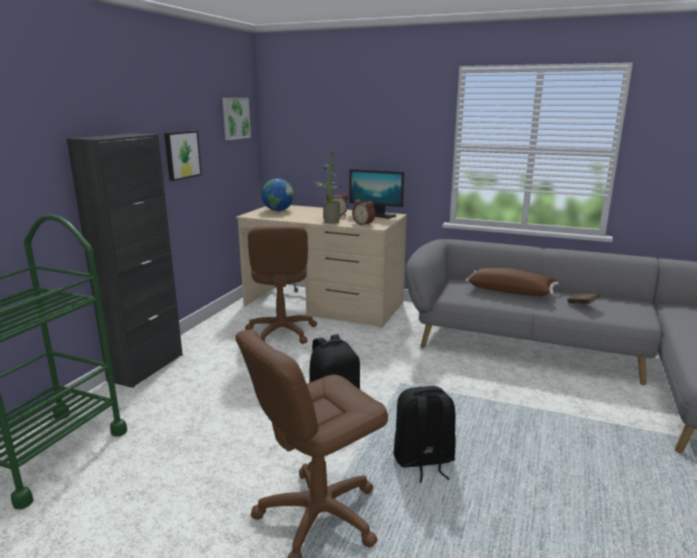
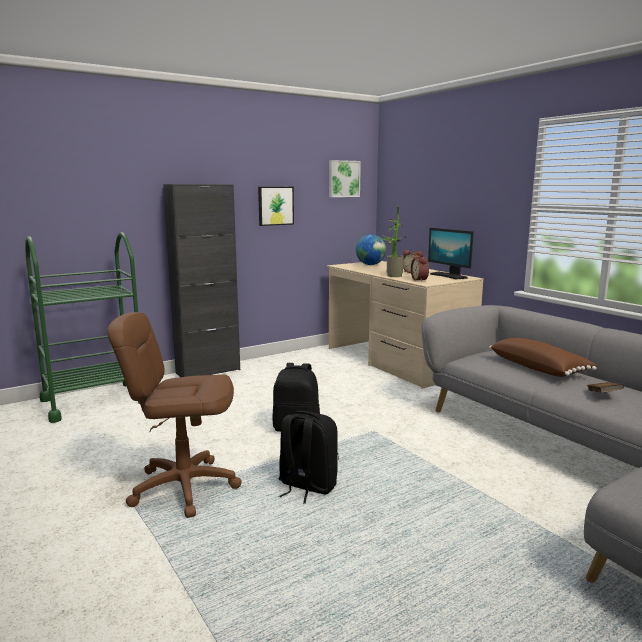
camera: 35 degrees right, 5 degrees down
brown office chair [245,225,317,344] -> none

